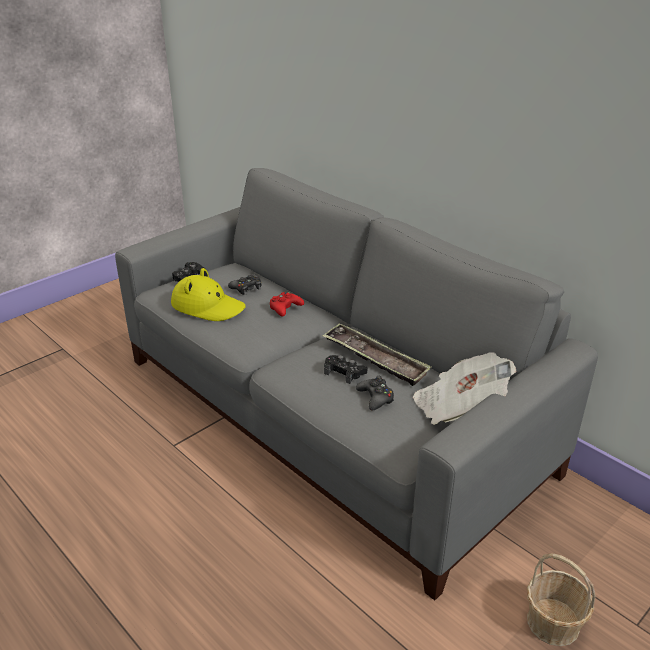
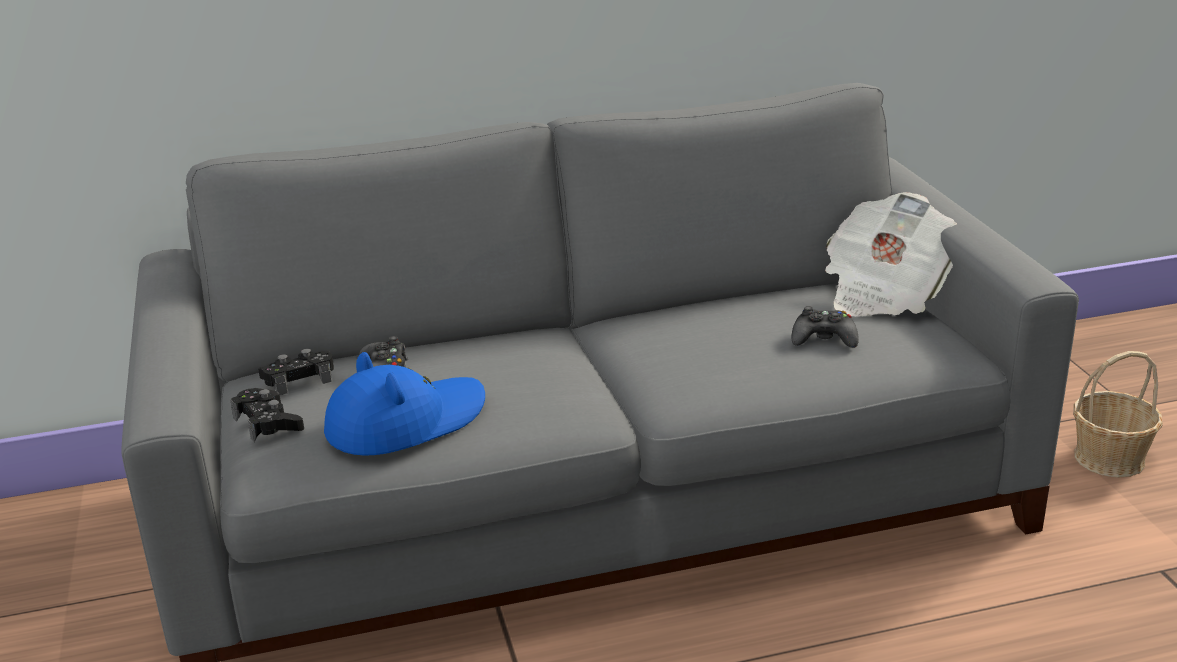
camera: 60 degrees left, 5 degrees down
yellow hat [171,268,246,321] -> blue hat [324,352,485,456]
red game controller [270,292,304,317] -> none
tray [322,323,432,386] -> none
black game controller [324,355,368,384] -> black game controller moved to [258,349,334,395]

